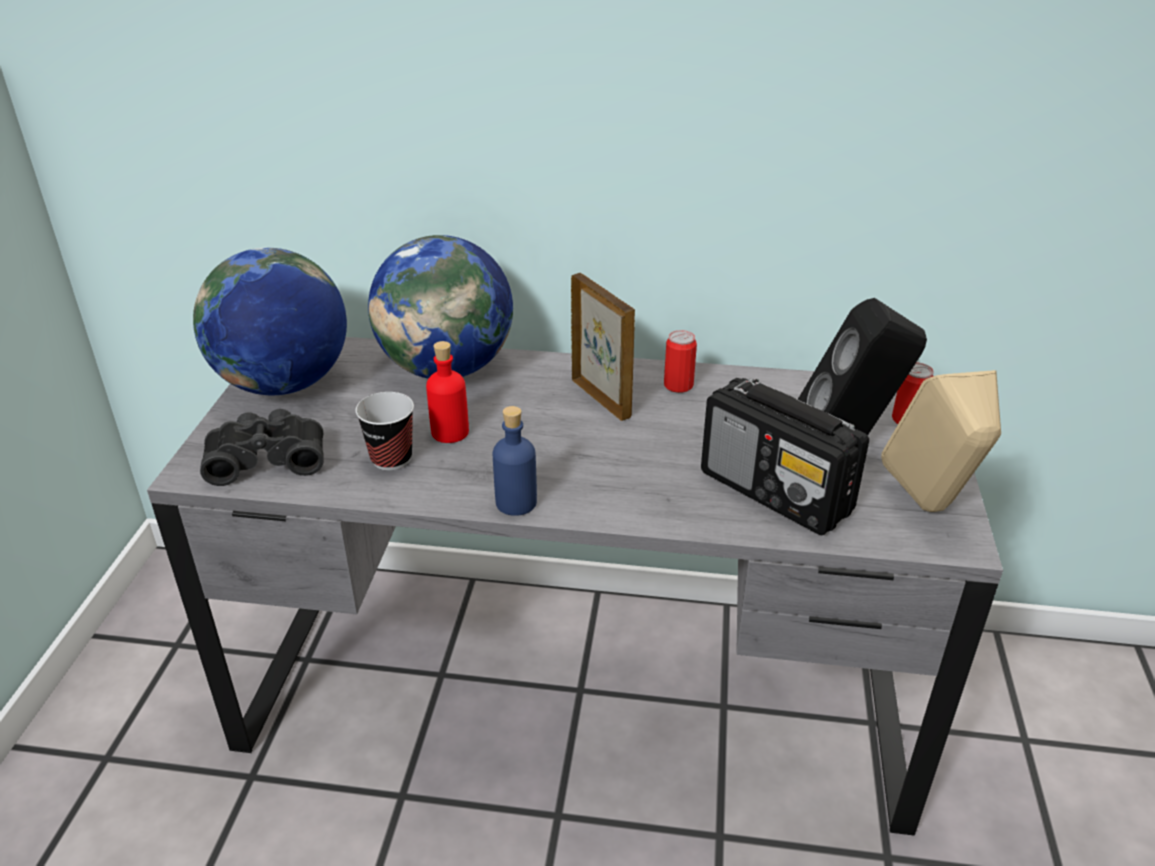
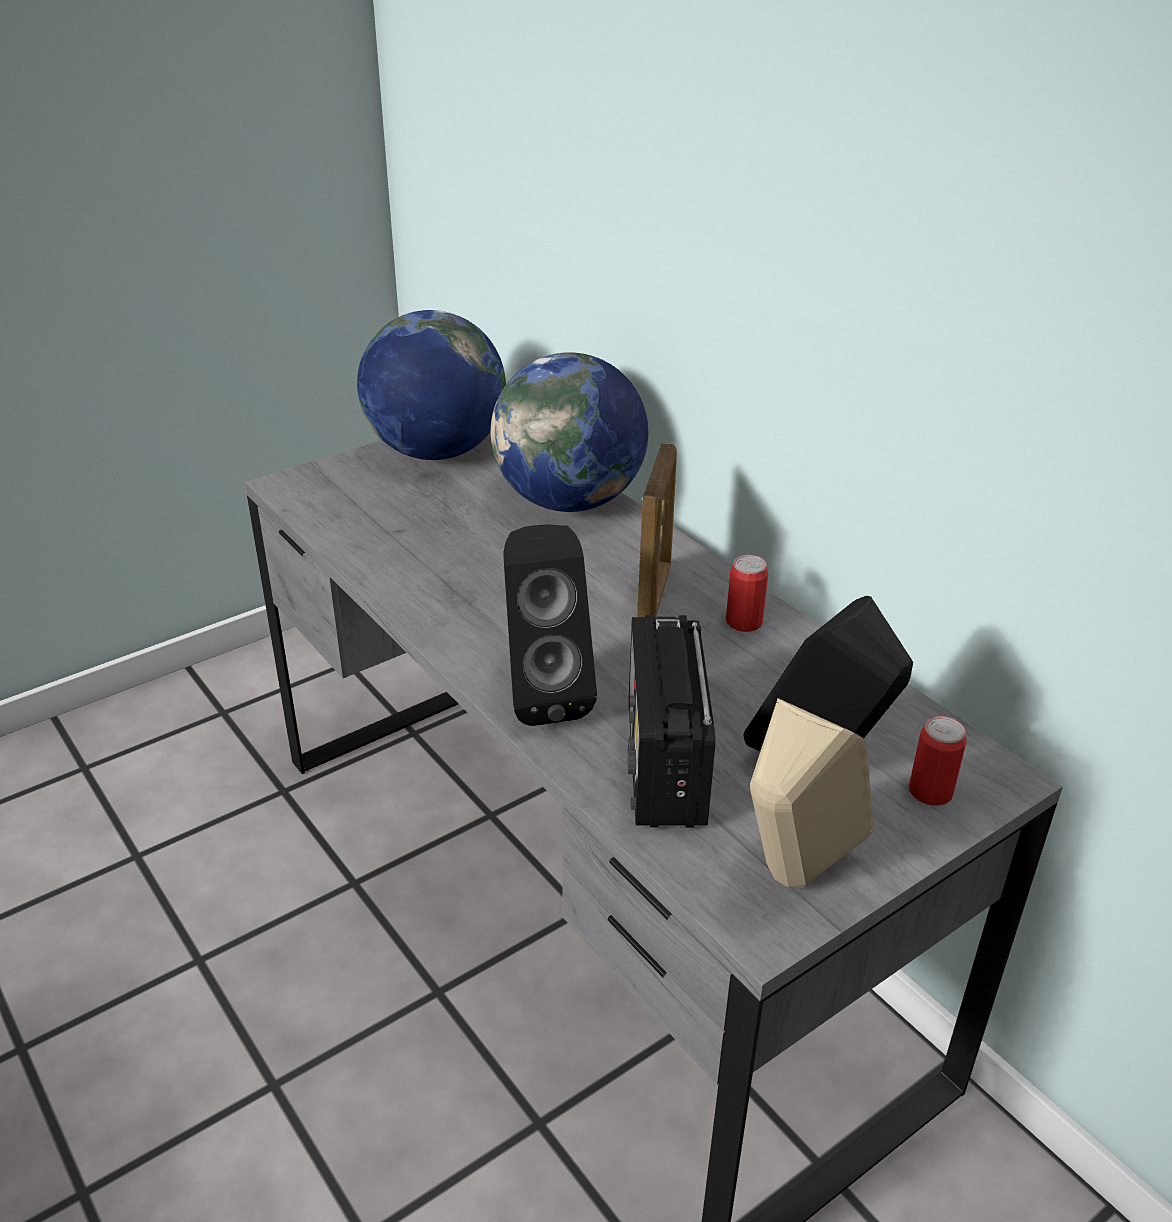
camera: 45 degrees right, 0 degrees up
black binoculars [200,409,324,486] -> none
cup [355,392,414,471] -> none
red bottle [426,341,469,443] -> none
blue bottle [493,406,537,516] -> none
none -> black speaker [504,525,597,726]

